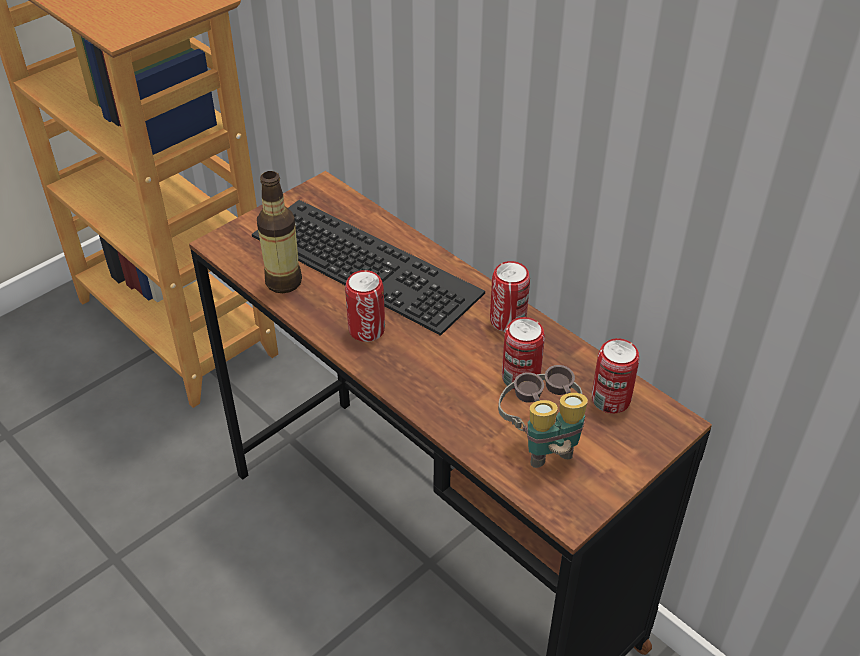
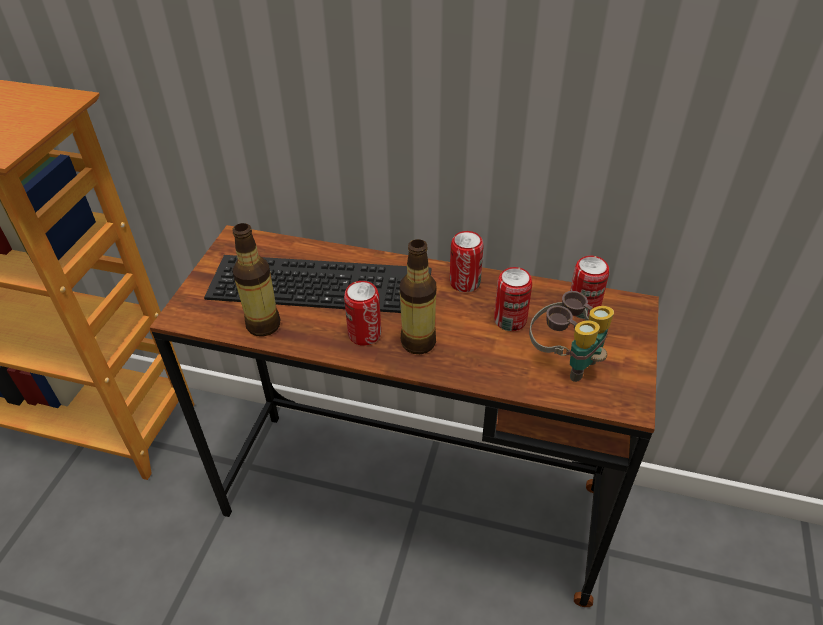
camera: 30 degrees left, 0 degrees up
none -> bottle [399,239,436,354]

